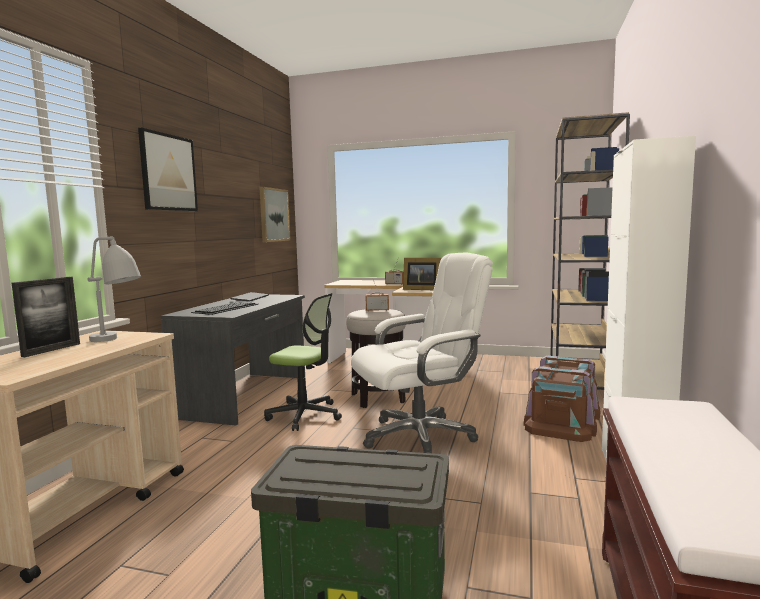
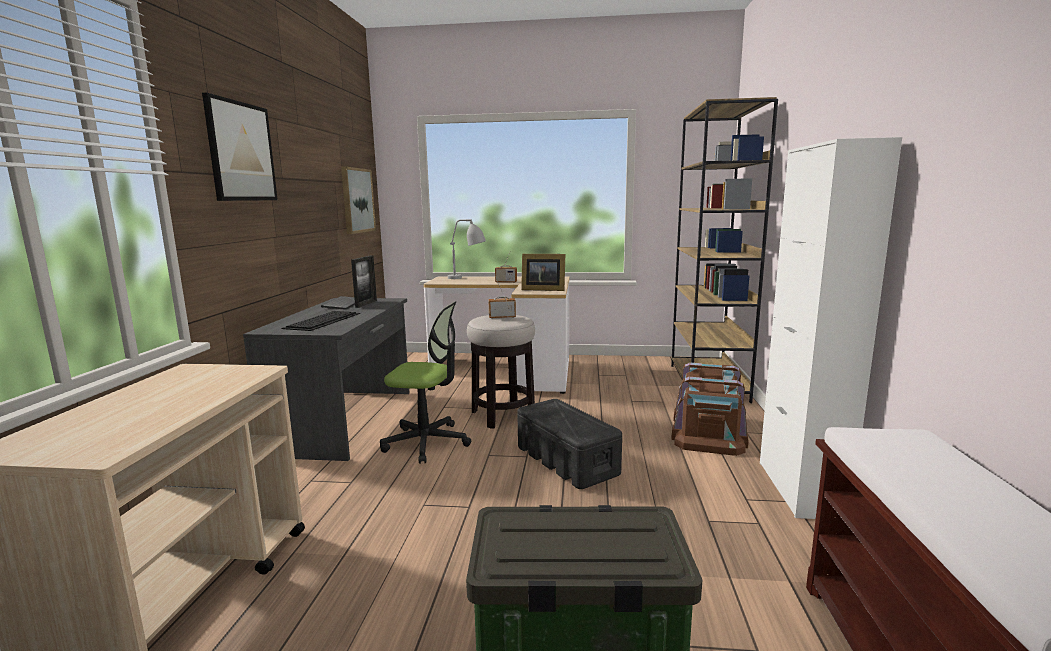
camera: 10 degrees left, 5 degrees up
picture frame [12,277,80,357] -> picture frame moved to [351,256,377,308]
grey table lamp [87,237,141,342] -> grey table lamp moved to [448,219,486,279]
white office chair [351,253,493,453] -> black storage box [517,399,622,489]

